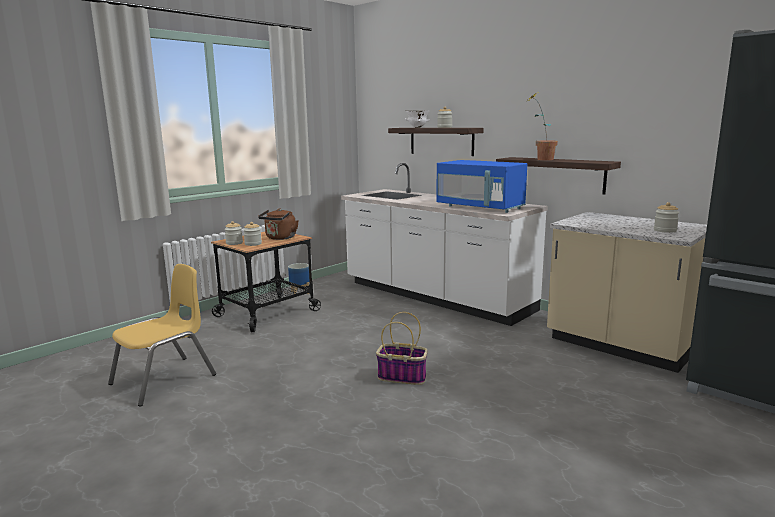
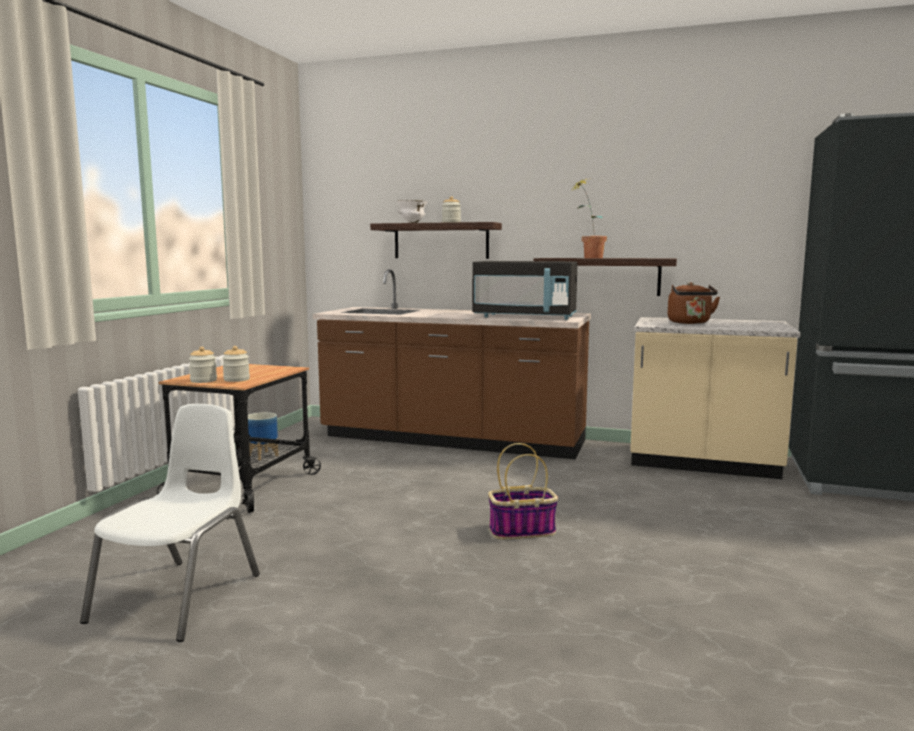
camera: 25 degrees left, 5 degrees down
yellow chair [108,264,216,407] -> white chair [80,404,260,642]
brown kettle [258,208,299,240] -> brown kettle moved to [668,282,720,324]
white counter [341,163,548,326] -> brown counter [313,269,591,459]
blue microwave [436,160,527,213] -> black microwave [472,261,578,320]
jar [654,202,679,233] -> none

